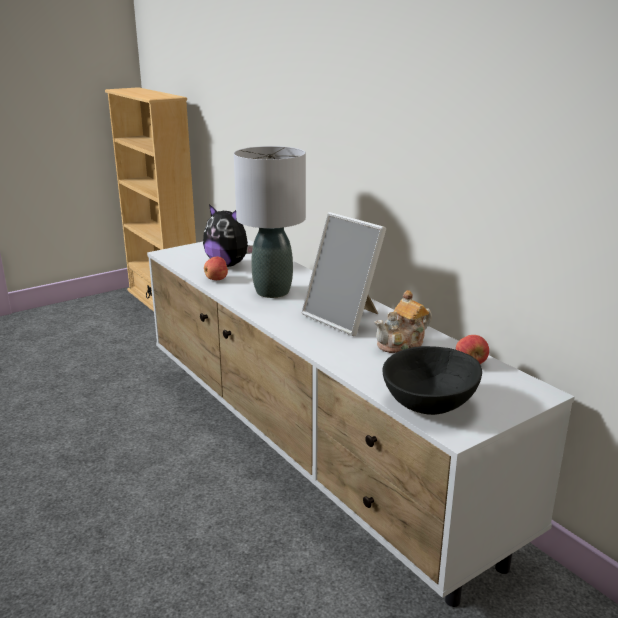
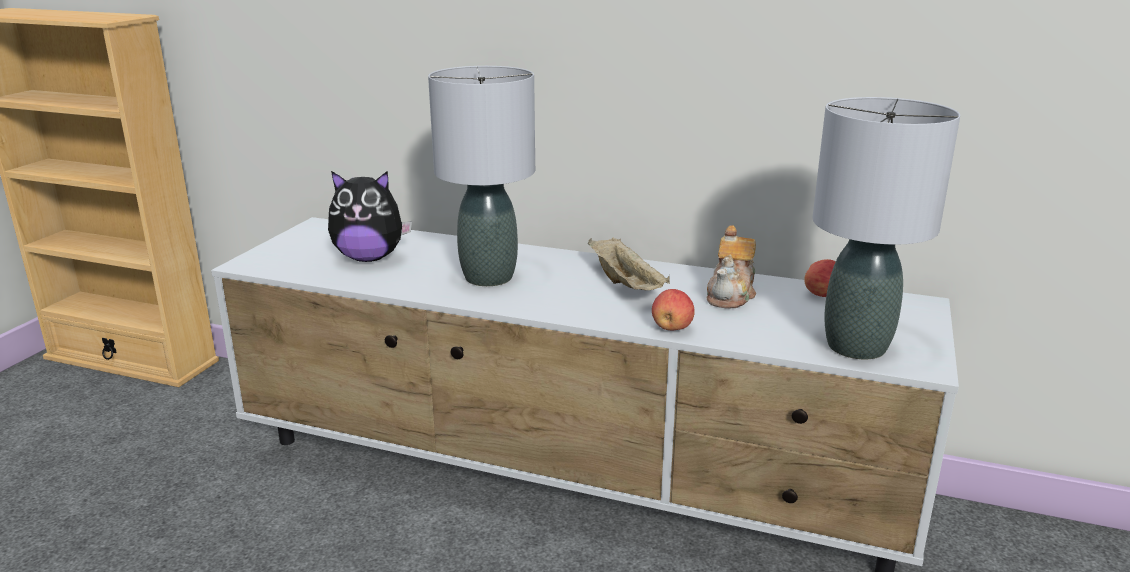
camera: 35 degrees left, 0 degrees up
apple [204,257,228,280] -> apple moved to [652,289,695,330]
picture frame [302,212,386,336] -> beige tray [588,238,670,290]
black bowl [383,346,482,415] -> grey table lamp [813,97,960,360]

